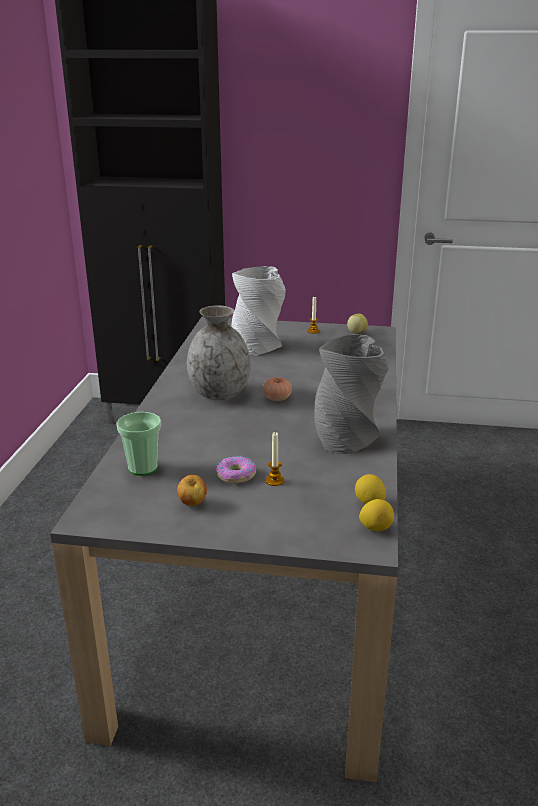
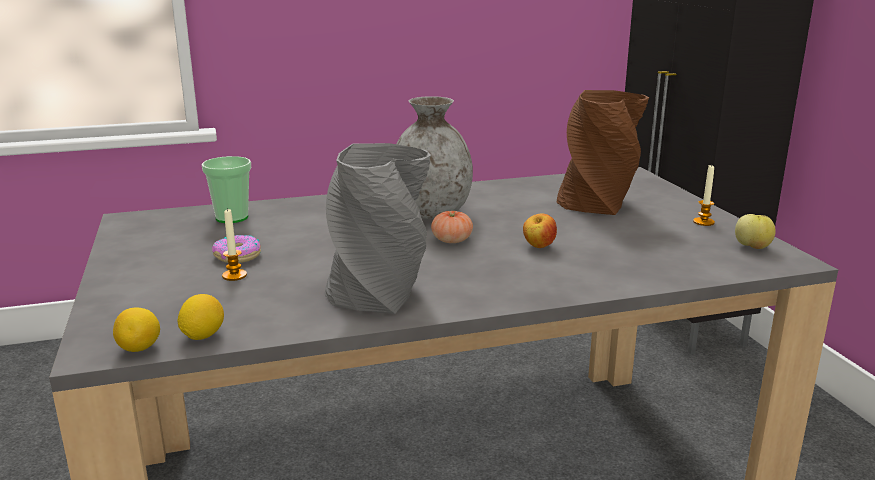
camera: 65 degrees right, 5 degrees down
apple [177,475,207,506] -> apple moved to [523,213,557,248]
grey vase [232,266,286,356] -> brown vase [557,90,649,215]

